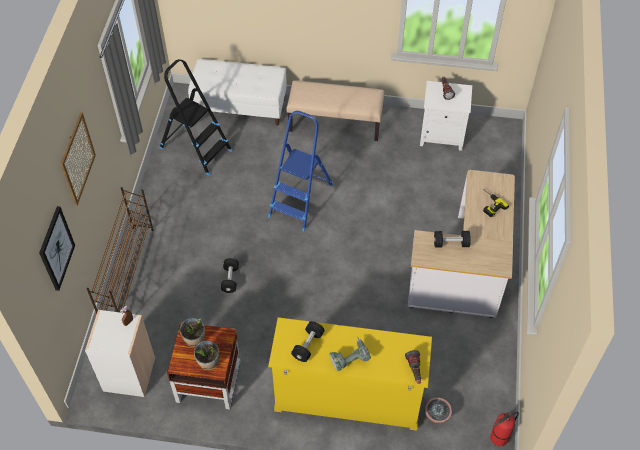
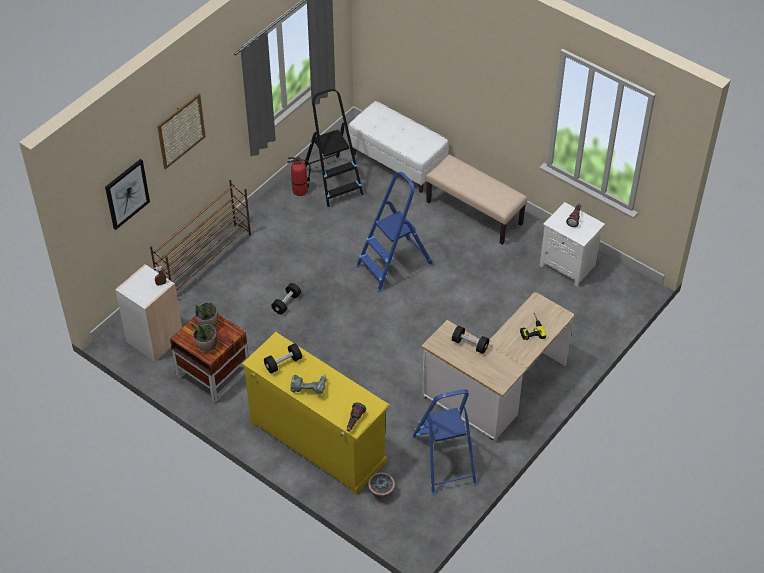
camera: 30 degrees right, 5 degrees down
fire extinguisher [490,412,519,446] -> fire extinguisher moved to [287,156,311,196]
none -> blue step ladder [412,389,477,496]

